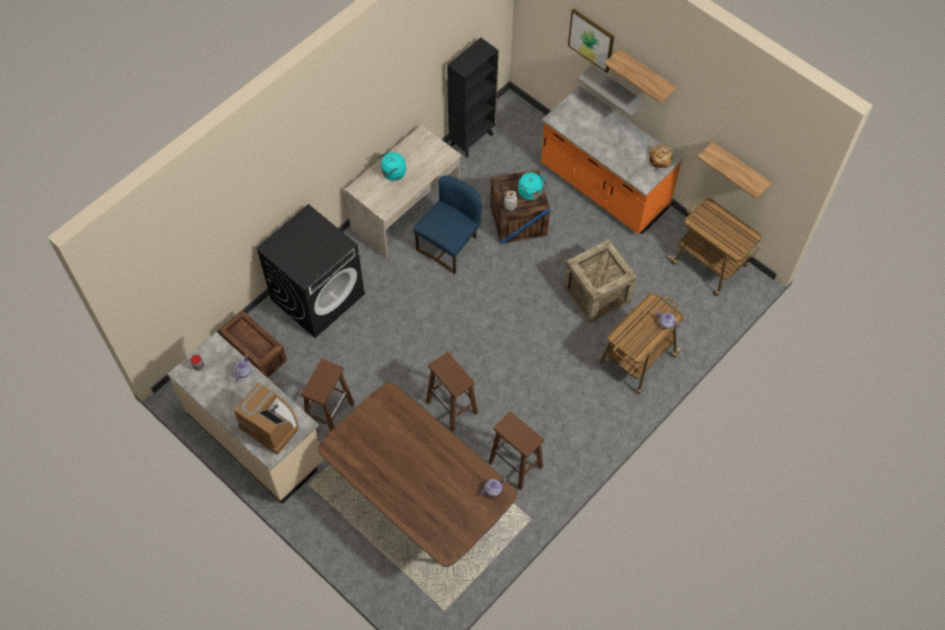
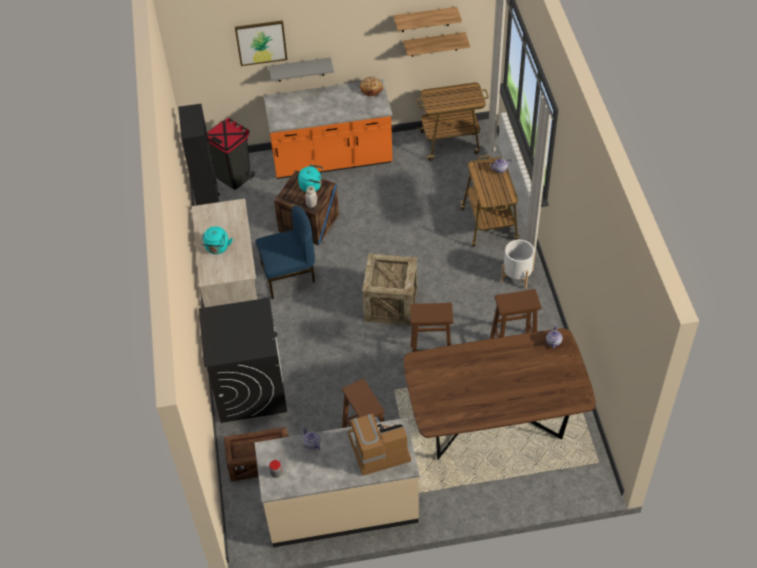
camera: 50 degrees left, 10 degrees down
blue chair [414,175,481,274] -> blue chair turned 90 degrees clockwise [256,206,315,299]
crate [563,240,637,324] -> crate moved to [362,254,417,325]
shelf [604,49,677,103] -> shelf moved to [394,7,462,32]
none -> black trash can [207,117,255,190]
none -> white planter [501,240,535,289]

